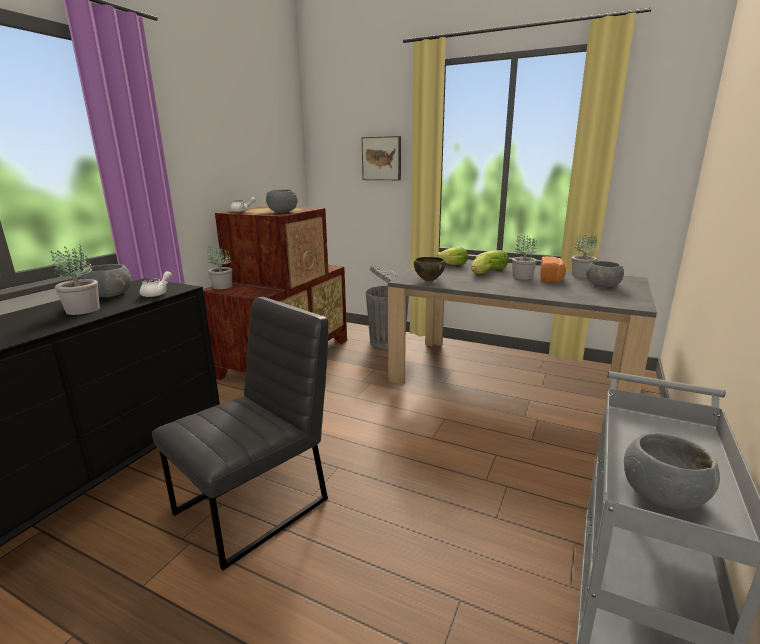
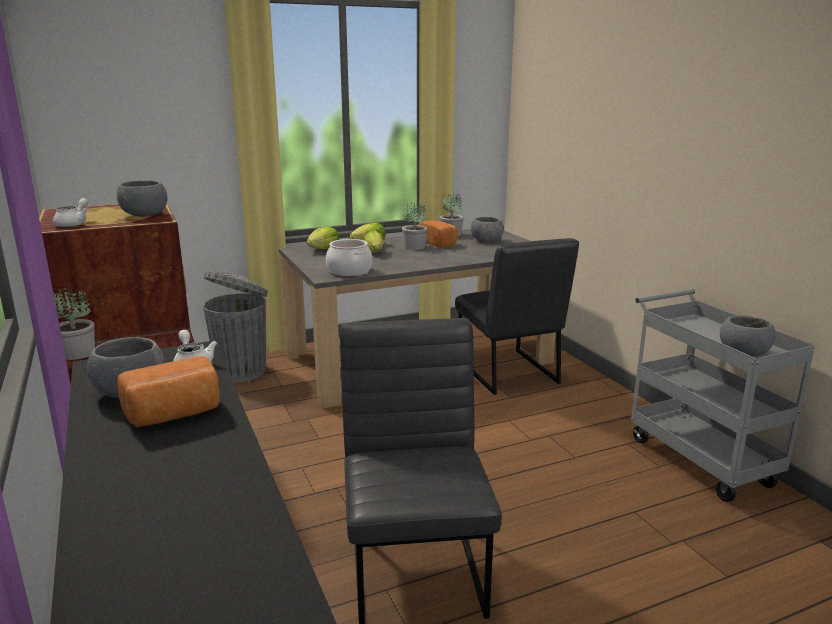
camera: 50 degrees left, 0 degrees up
potted plant [51,246,100,315] -> bread [117,356,220,427]
picture [362,136,401,180] -> none
brown bowl [414,257,446,281] -> cooking pot [326,239,372,276]
none -> grey chair [455,238,579,395]

